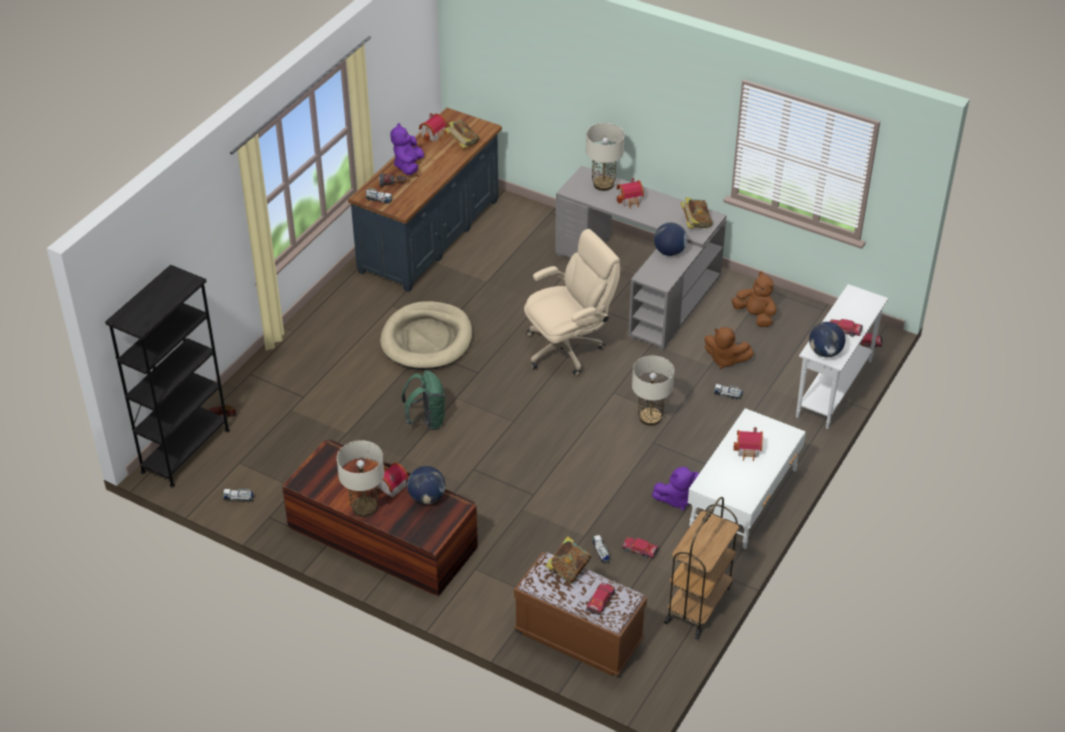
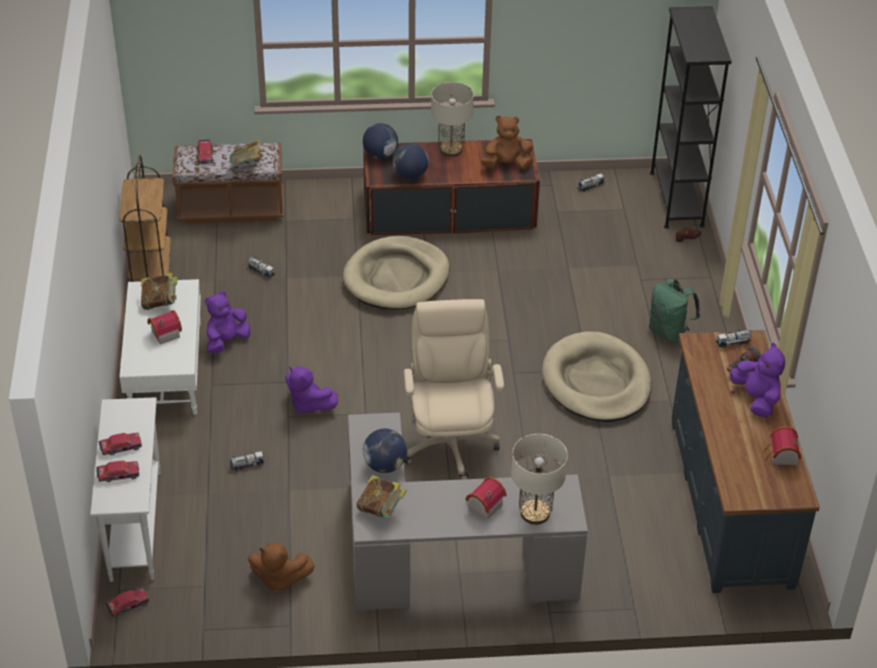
camera: 145 degrees right, 0 degrees up
toy house [378,462,409,498] -> none
green backpack [402,371,445,430] -> green backpack moved to [649,279,700,343]
book [445,120,480,149] -> book moved to [141,273,178,310]
beige office chair [524,229,620,376] -> beige office chair turned 150 degrees clockwise [404,299,504,480]
toy car [622,537,659,558] -> toy car moved to [96,460,139,482]
table lamp [632,356,674,426] -> purple plush toy [285,366,338,414]
brown plush toy [704,327,754,369] -> brown plush toy moved to [481,116,533,169]
globe [809,322,845,357] -> globe moved to [363,123,398,159]
none -> beige dog bed [343,236,450,310]

